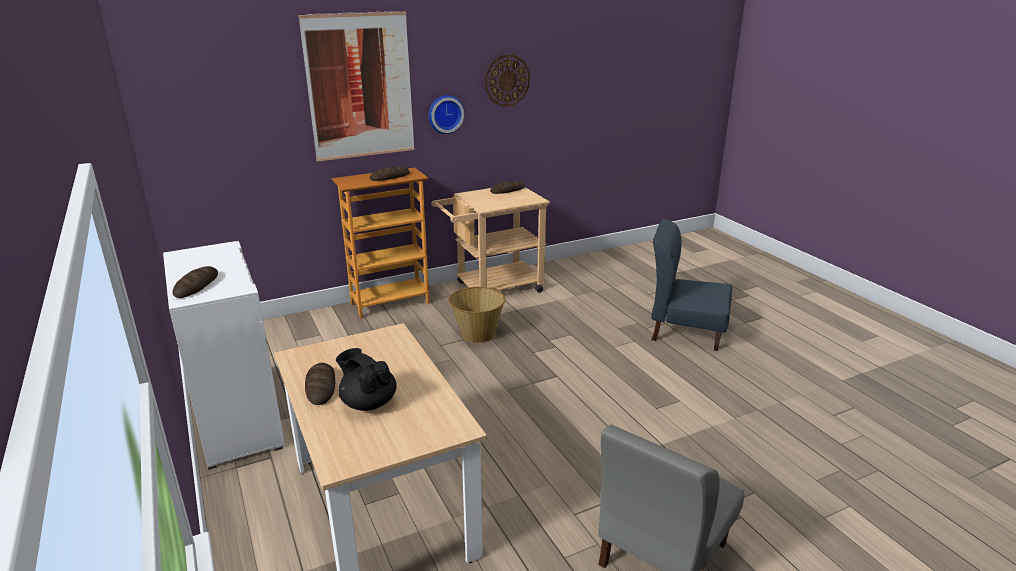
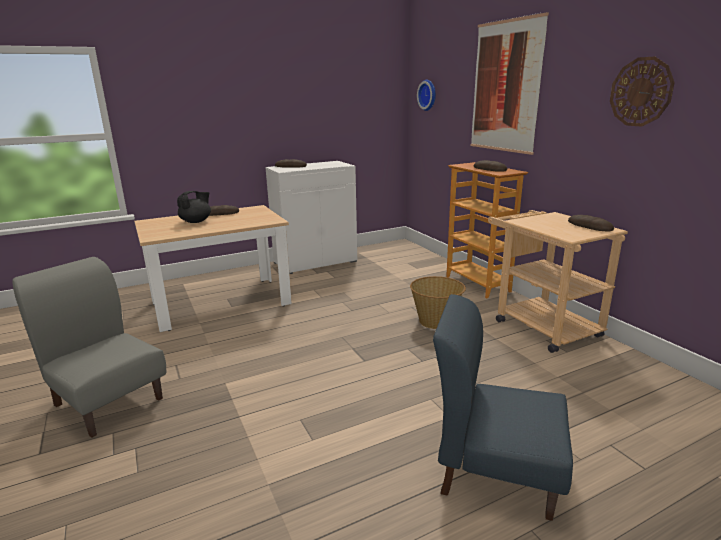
camera: 90 degrees right, 5 degrees down
wall clock [429,95,465,134] -> wall clock moved to [417,80,436,111]
blue chair [651,219,732,351] -> blue chair turned 90 degrees counterclockwise [433,294,573,521]

